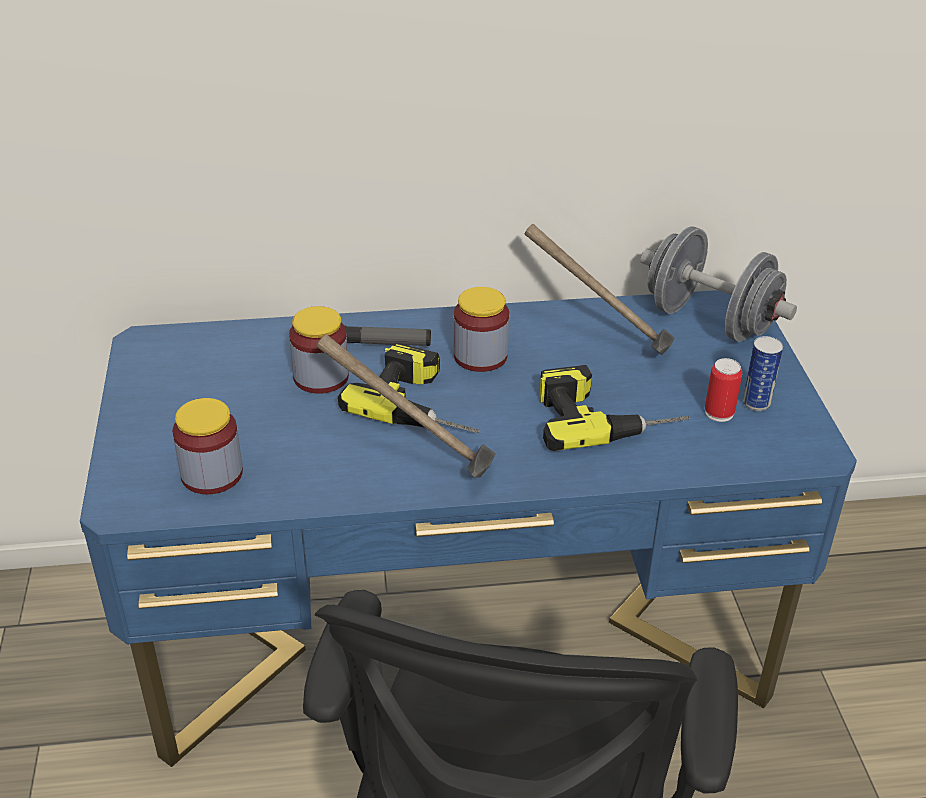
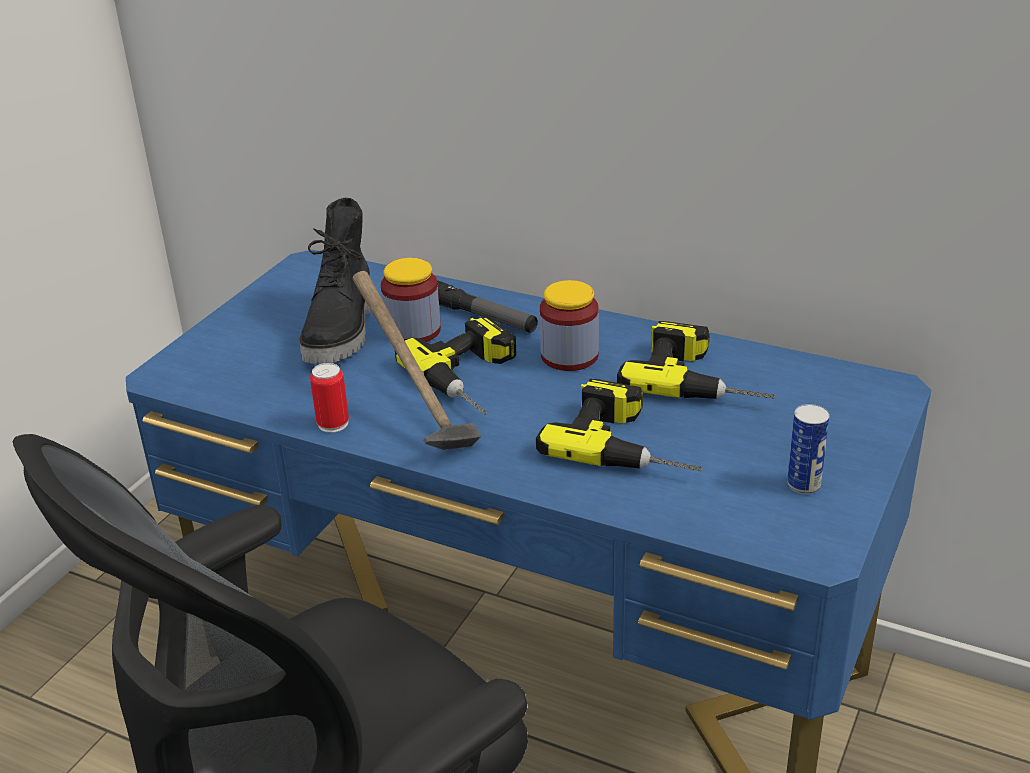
camera: 35 degrees right, 5 degrees down
jar [172,398,243,494] -> none
hammer [524,224,675,355] -> power drill [617,321,776,399]
grey dumbbell [640,226,797,342] -> none
can [705,358,742,422] -> can moved to [310,363,349,433]
none -> black boot [299,198,371,364]

